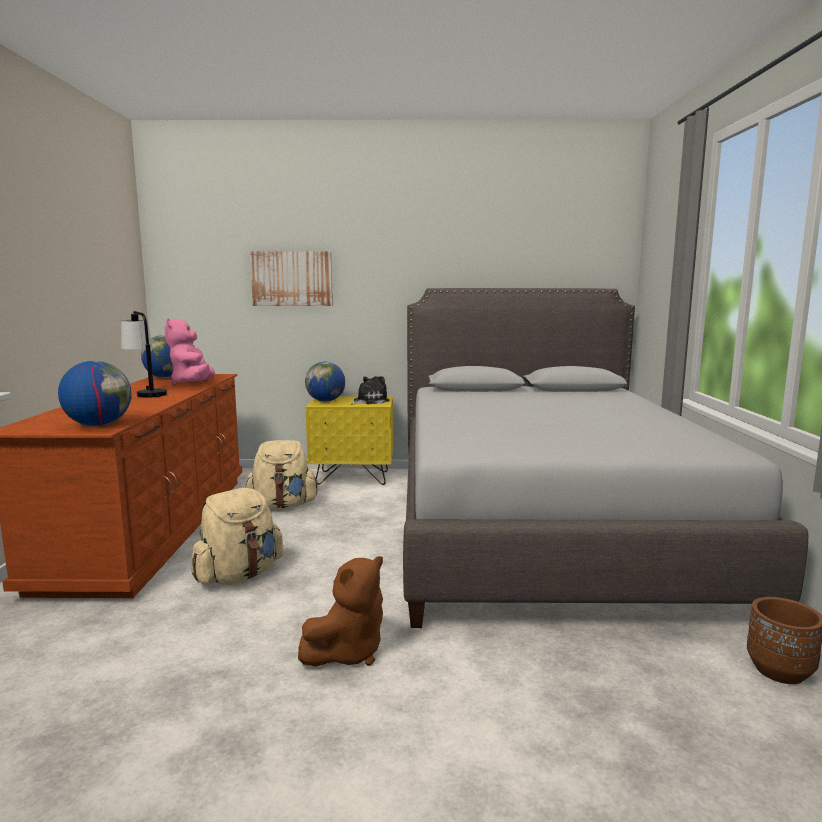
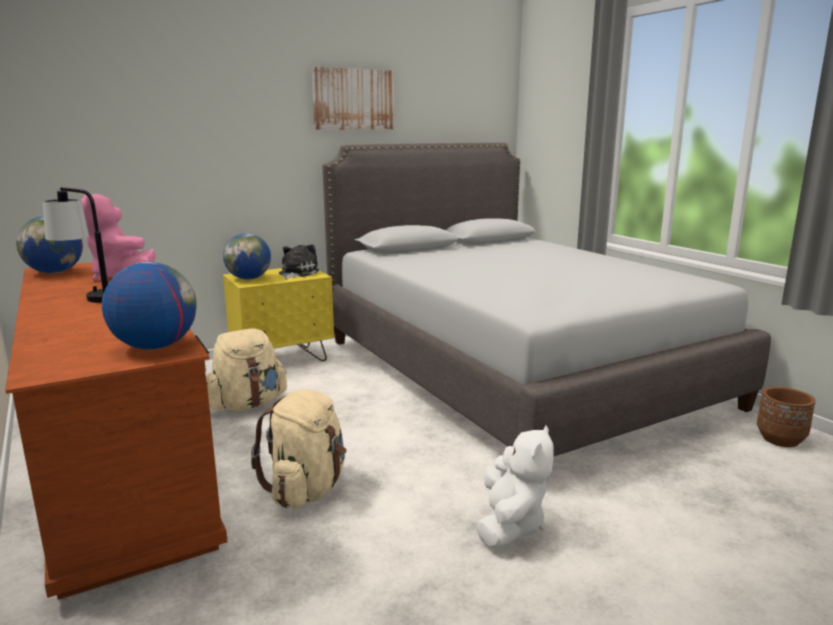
camera: 30 degrees left, 5 degrees up
picture [250,251,333,306] -> picture moved to [312,67,395,130]
brown plush toy [298,556,383,667] -> white plush toy [476,426,554,549]

